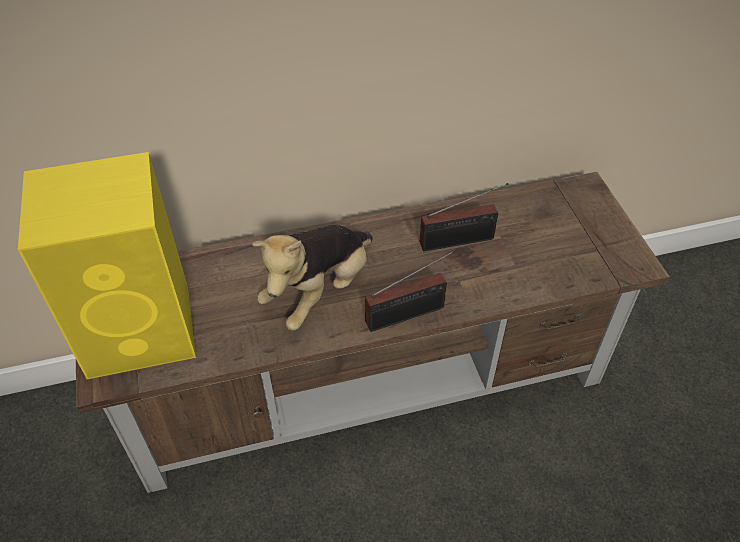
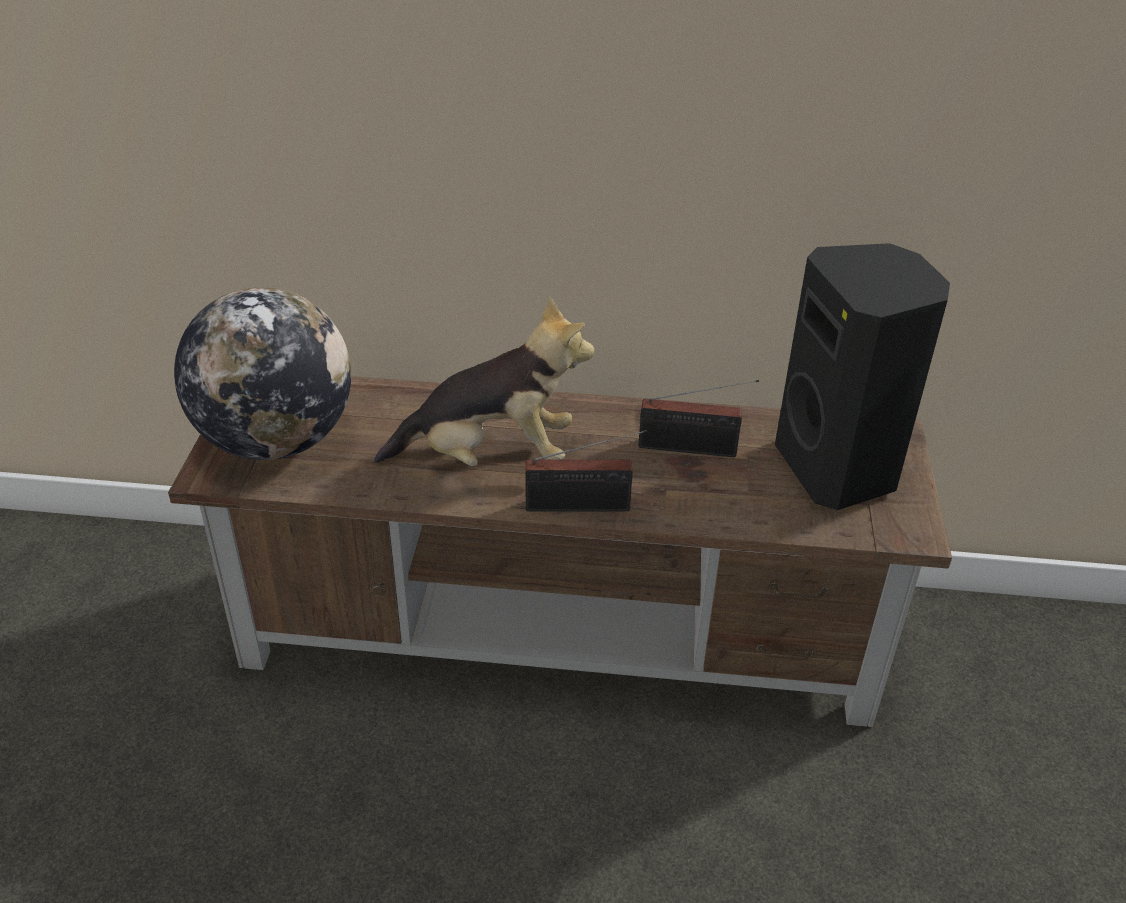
camera: 20 degrees right, 10 degrees down
yellow speaker [18,152,196,379] -> globe [174,287,351,460]
plush toy [252,225,373,330] -> plush toy turned 150 degrees counterclockwise [374,296,595,466]
none -> black speaker [775,243,950,510]

